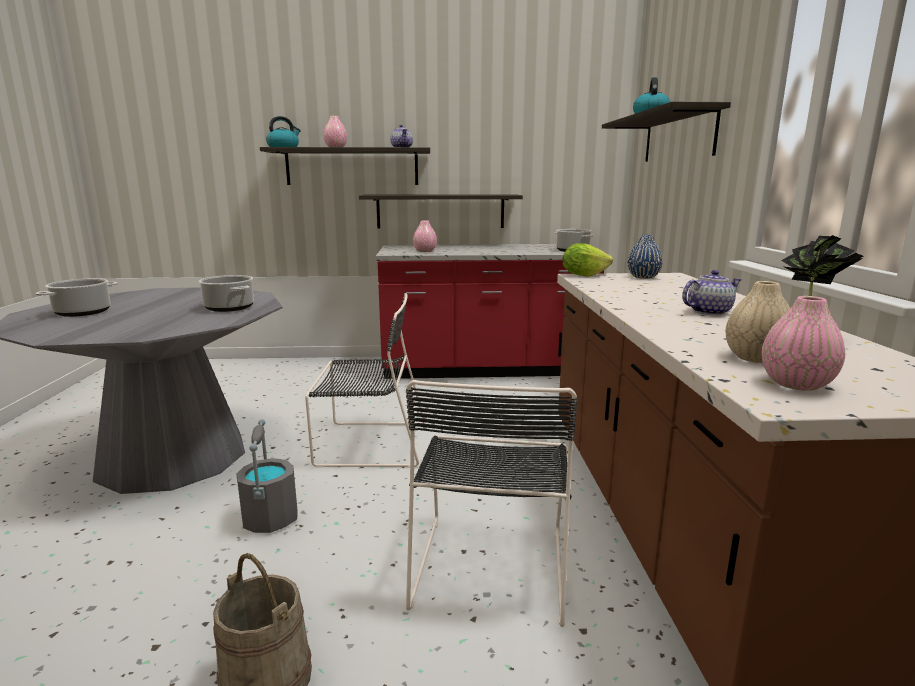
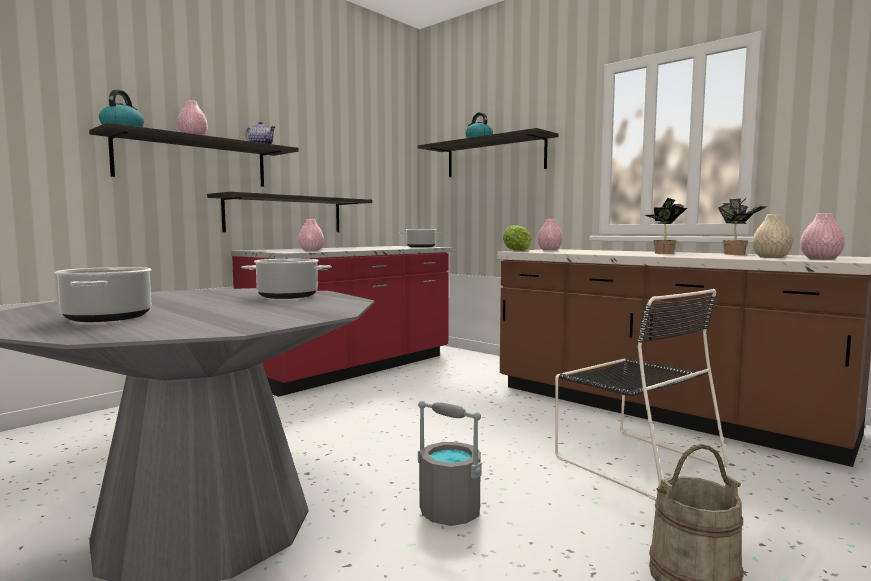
camera: 45 degrees left, 10 degrees down
black chair [305,293,425,468] -> none
blue vase [628,235,663,279] -> pink vase [537,219,563,250]
teapot [682,270,741,315] -> potted plant [645,198,687,254]

